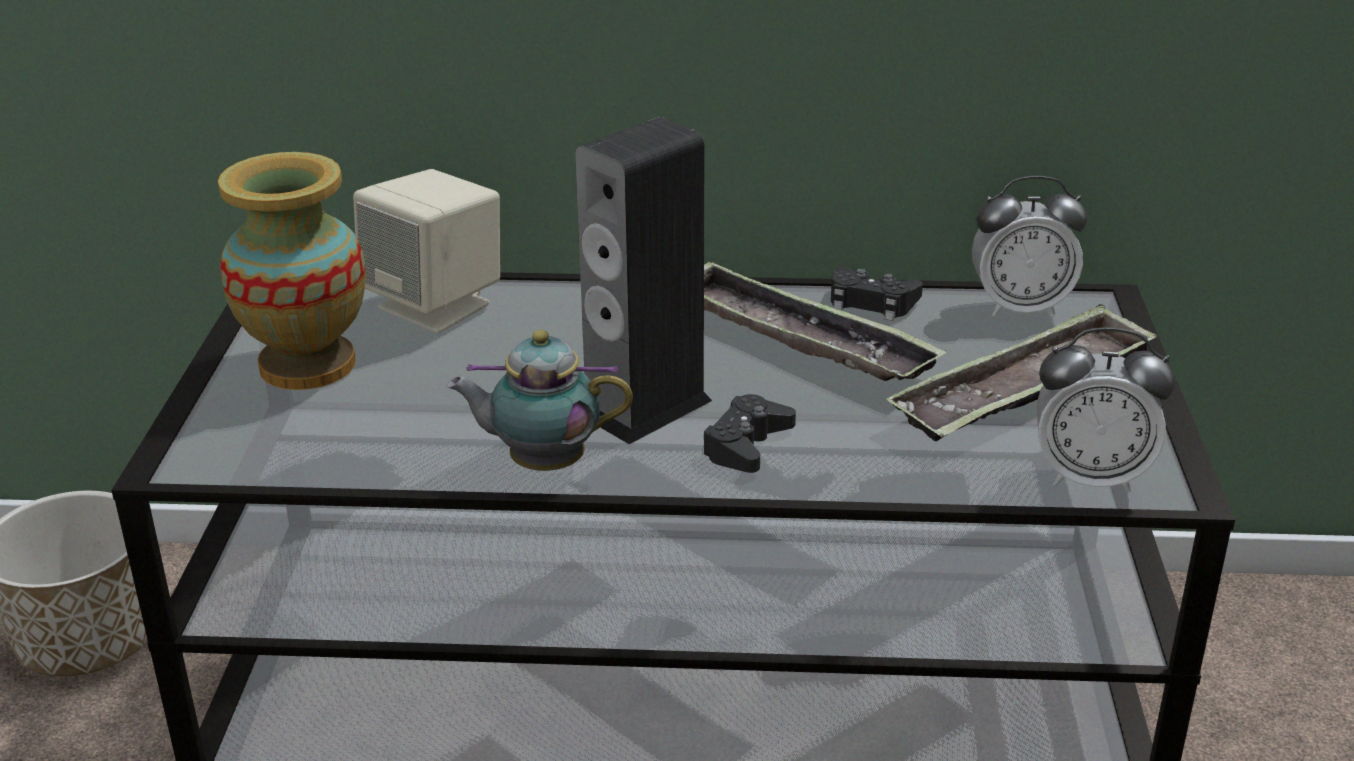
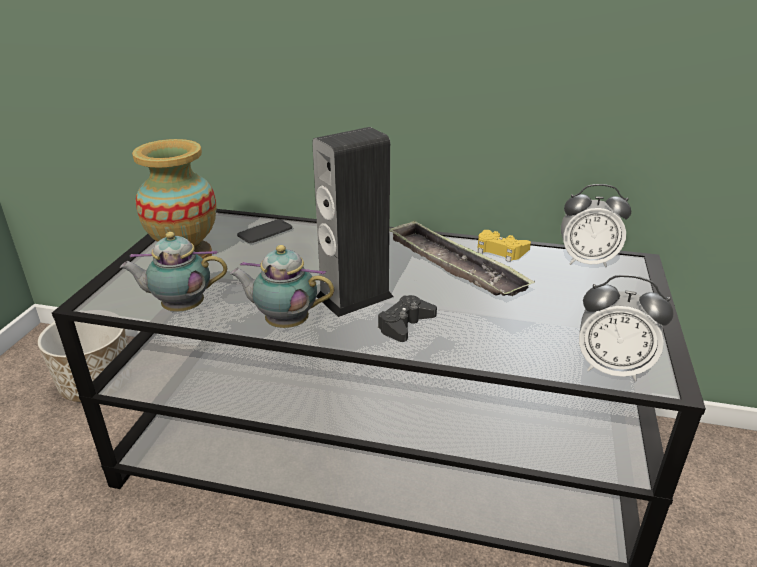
camera: 10 degrees right, 0 degrees up
beige speaker [353,169,500,333] -> phone [237,219,292,243]
black game controller [831,267,923,321] -> yellow game controller [478,230,531,262]
tray [886,304,1157,441] -> none
none -> teapot [120,232,227,312]

